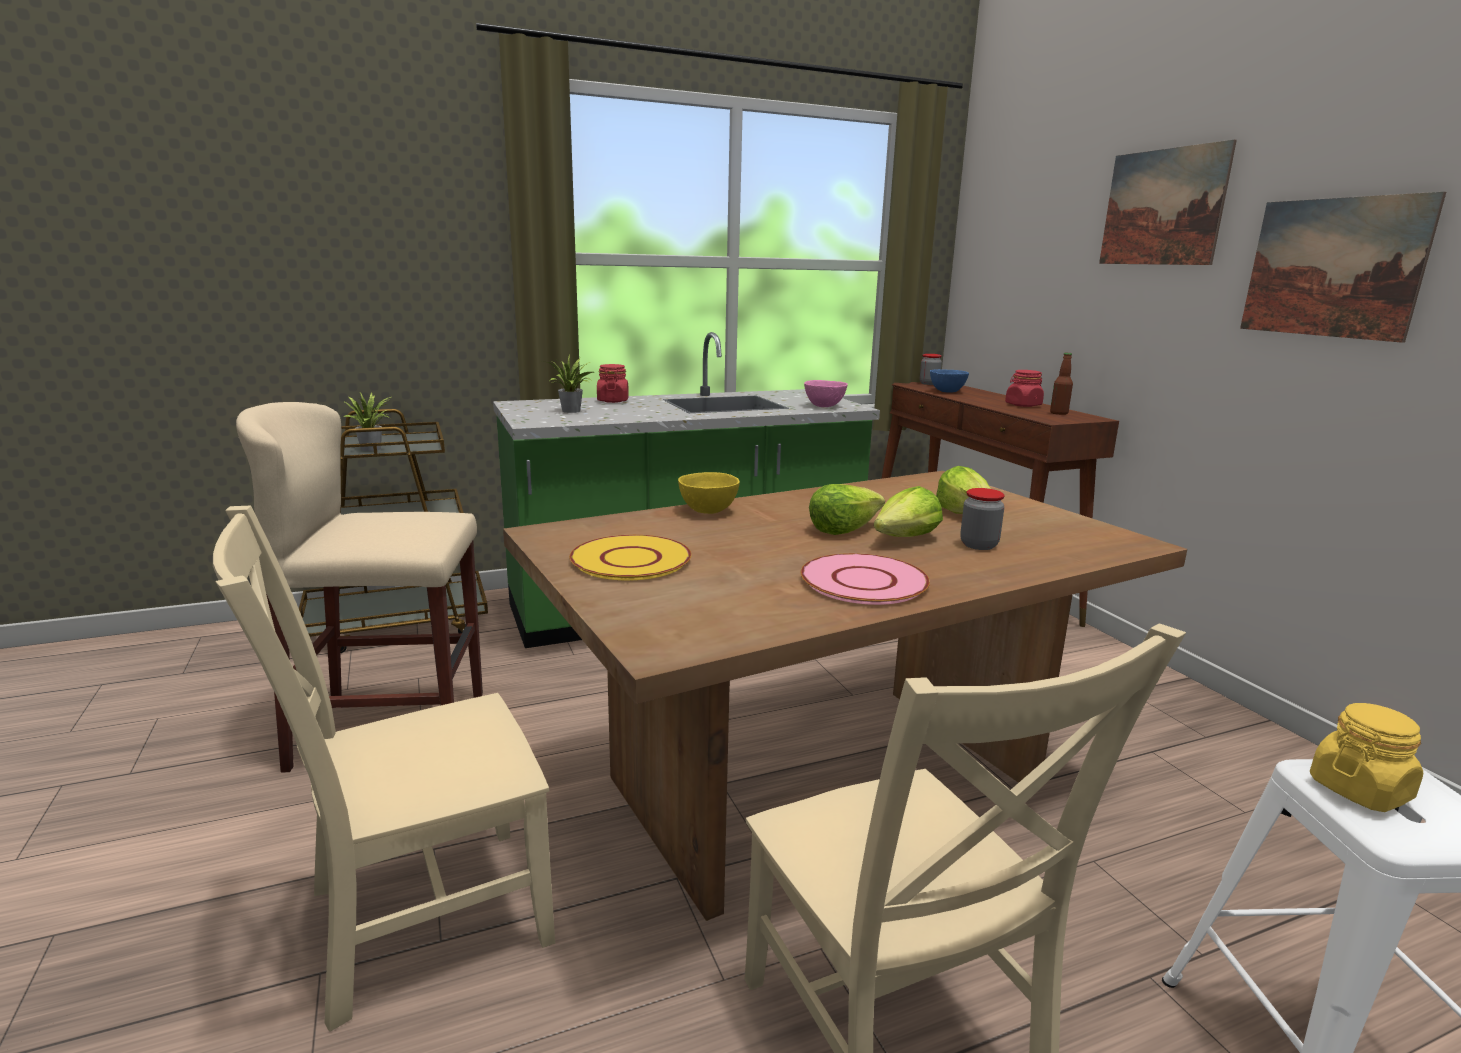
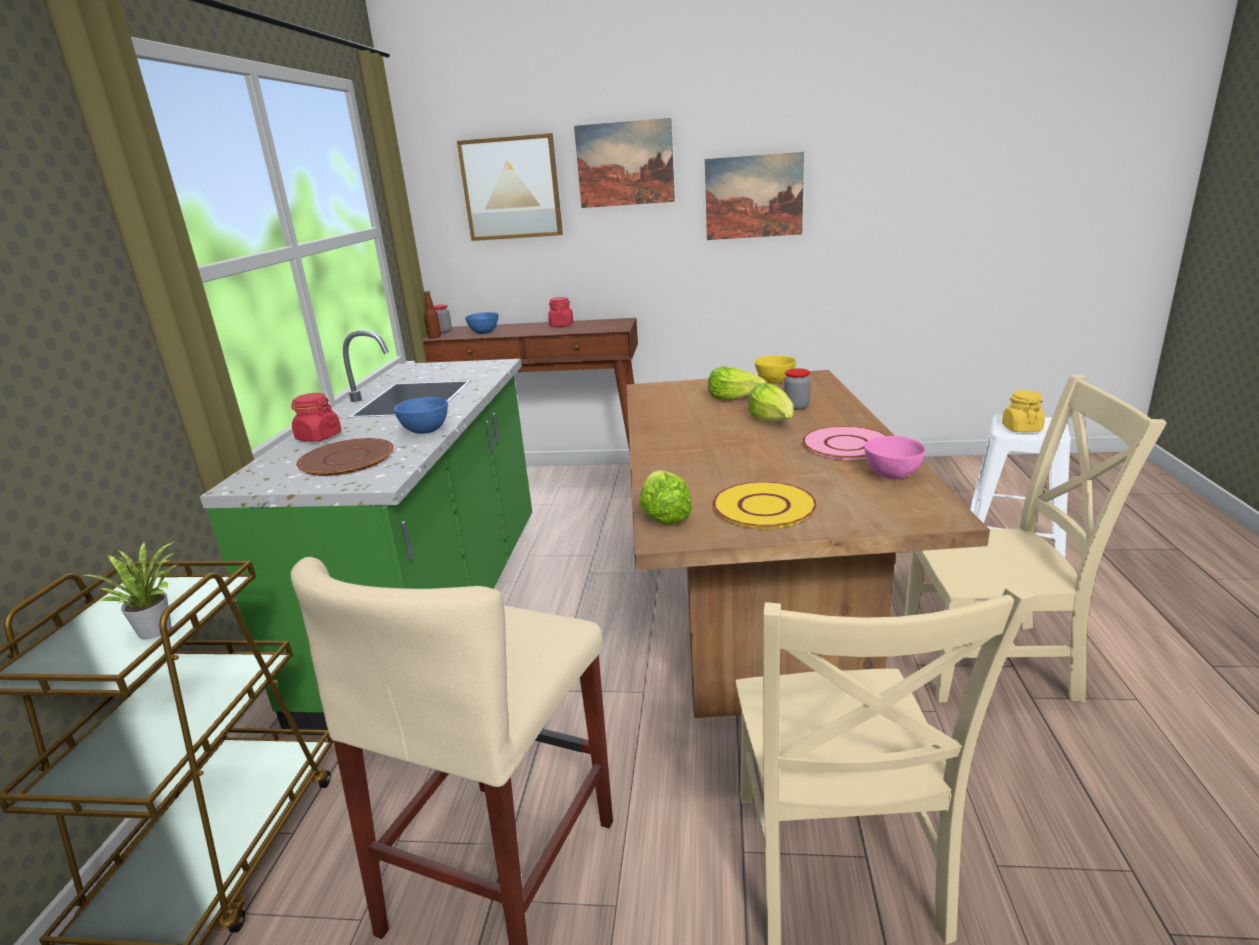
camera: 60 degrees left, 5 degrees up
potted plant [548,355,594,413] -> brown plate [296,438,394,476]
yellow bowl [678,472,740,514] -> yellow bowl moved to [754,356,796,384]
pink bowl [804,380,848,407] -> pink bowl moved to [864,436,926,480]
lettuce [809,484,885,535] -> lettuce moved to [639,470,692,525]
bottle [1050,353,1073,415] -> bottle moved to [424,291,441,339]
none -> blue bowl [394,397,448,434]
none -> picture [457,133,563,241]

